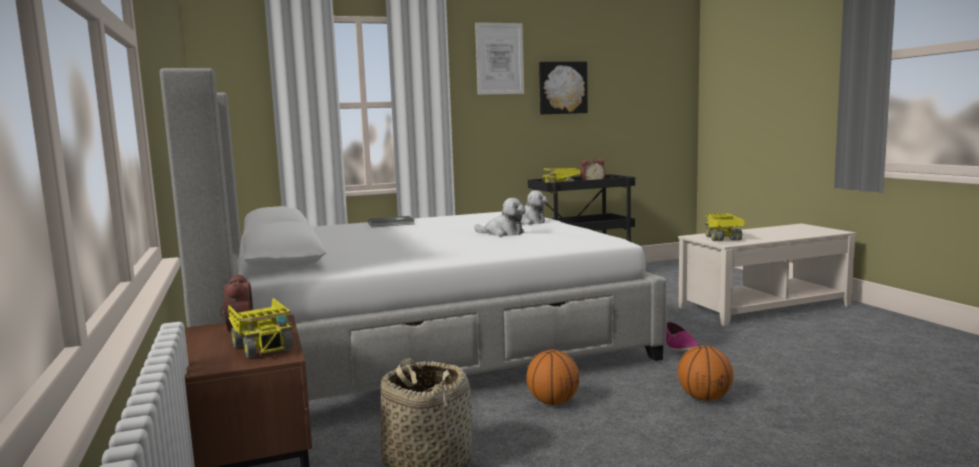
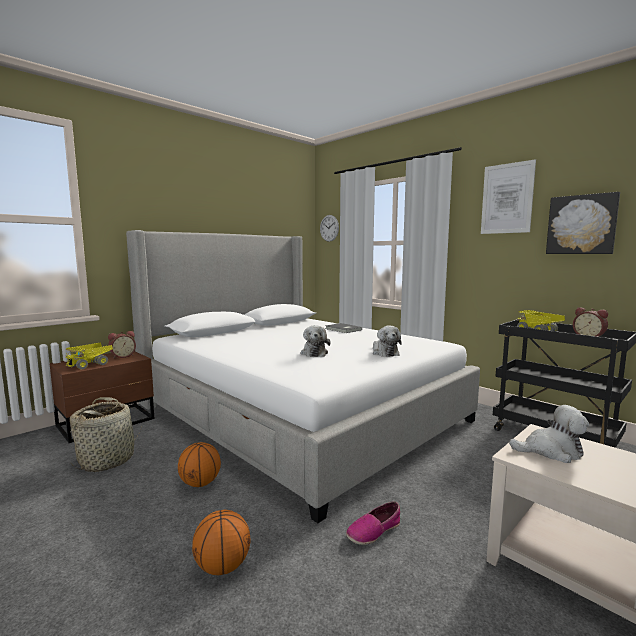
camera: 65 degrees right, 0 degrees up
toy truck [705,213,745,241] -> plush toy [509,405,589,463]
none -> wall clock [320,215,339,242]

